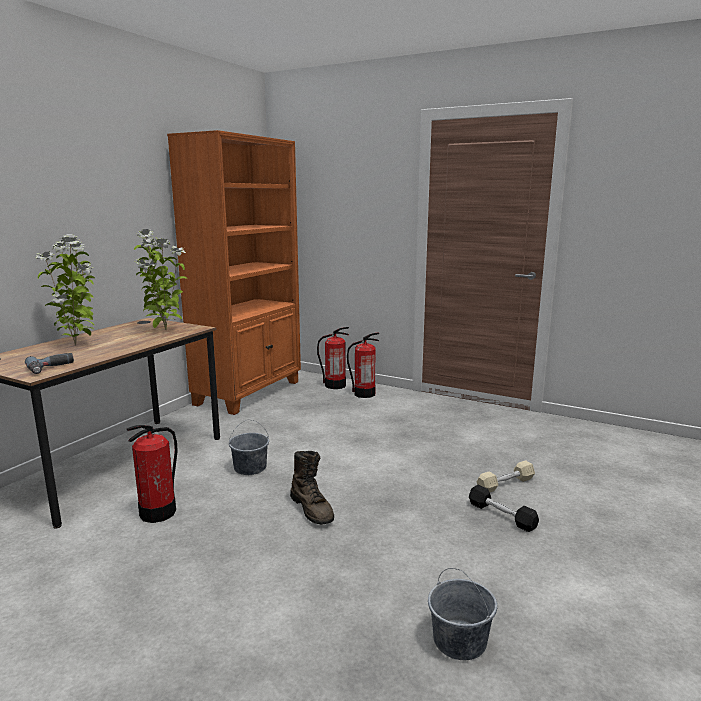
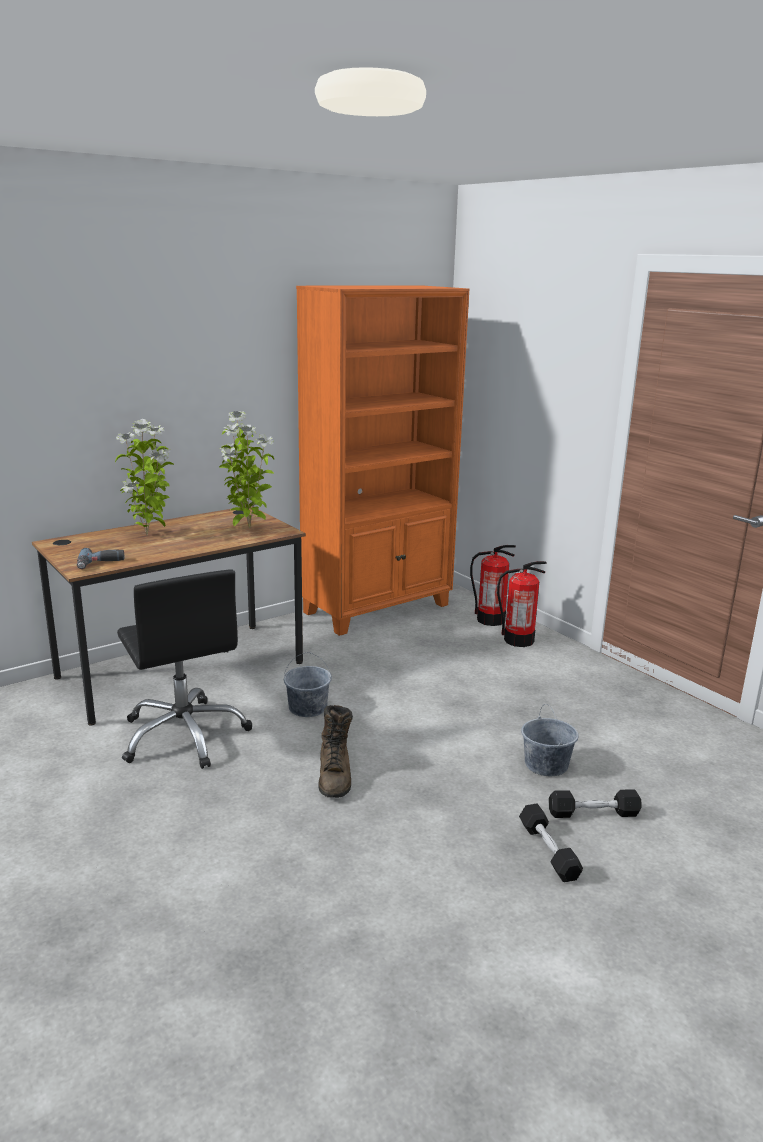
camera: 25 degrees right, 5 degrees up
fire extinguisher [127,425,178,523] -> black office chair [117,569,253,769]
grey bucket [428,568,497,660] -> grey bucket moved to [521,704,579,776]
beige dumbbell [477,460,535,492] -> black dumbbell [549,789,642,818]

